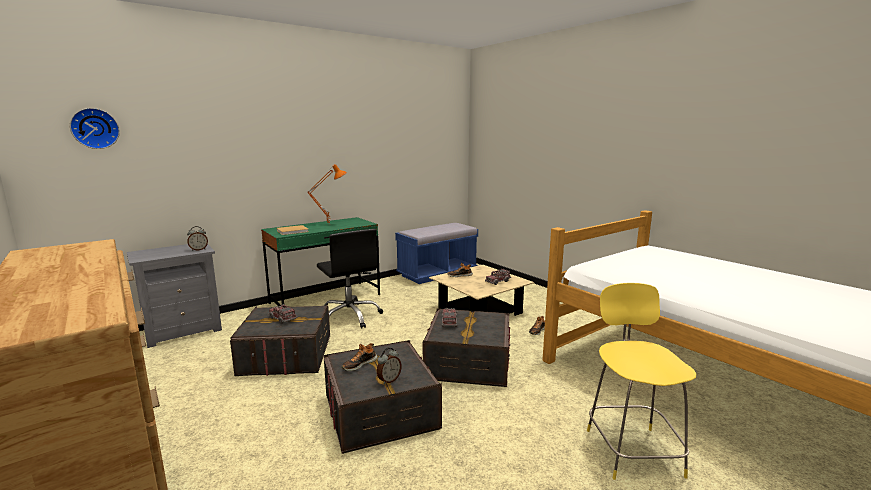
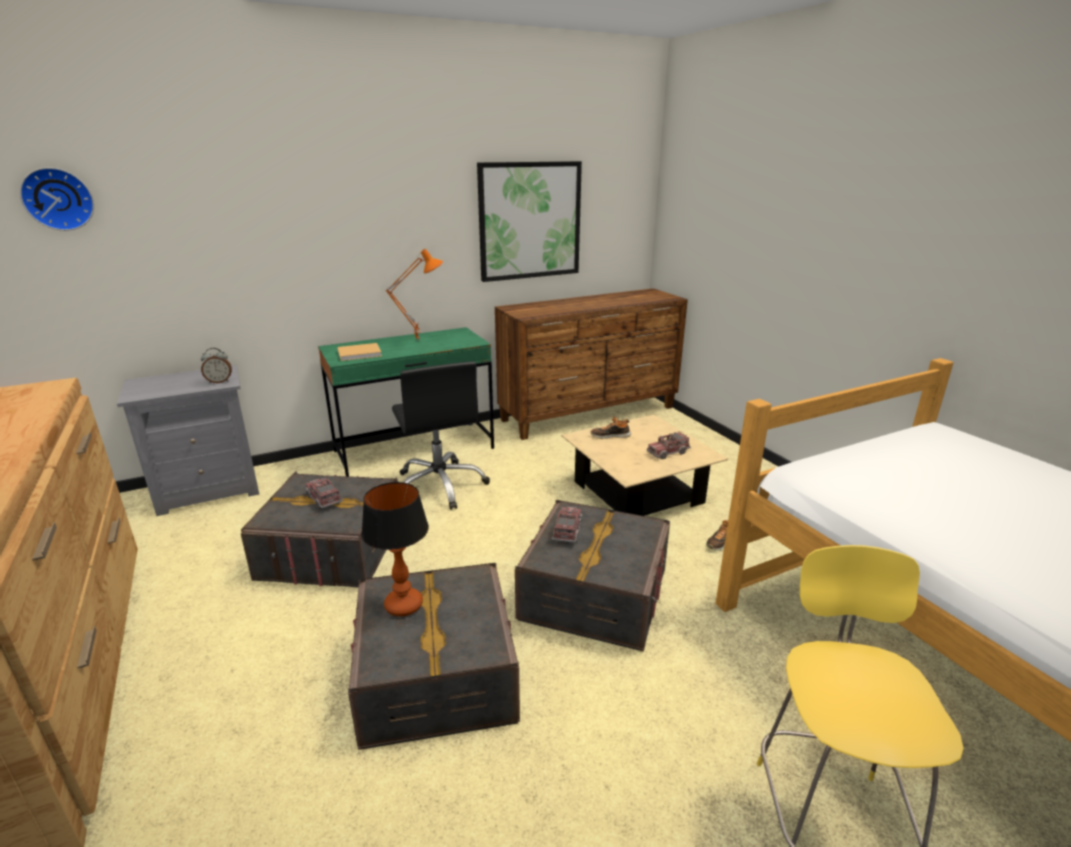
camera: 10 degrees right, 10 degrees up
shoe [342,343,378,371] -> table lamp [361,482,429,617]
alarm clock [377,347,402,384] -> none
blue bench [395,223,478,284] -> brown dresser [495,288,688,440]
none -> picture [477,161,582,282]

